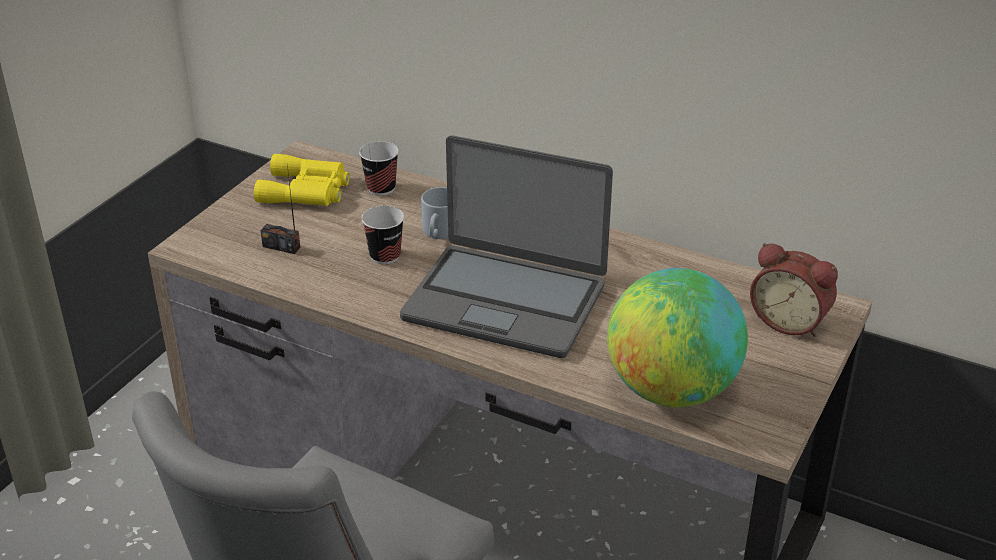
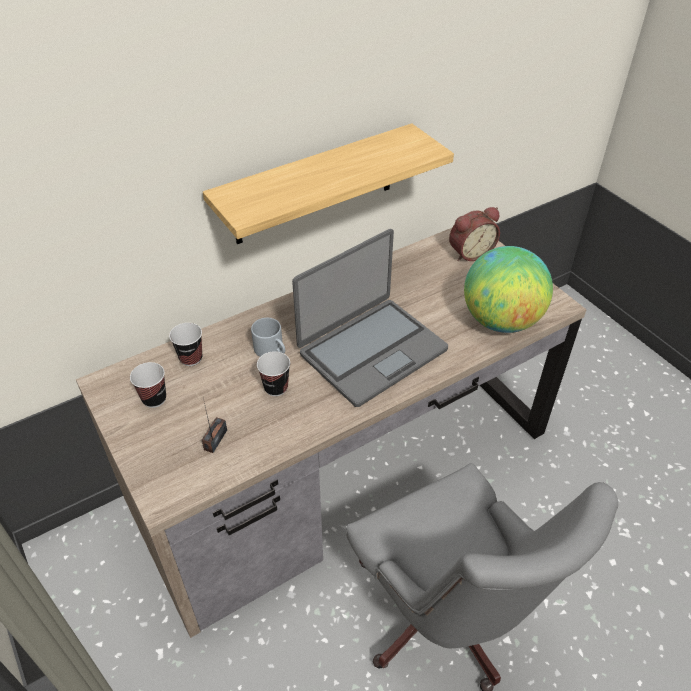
camera: 60 degrees left, 10 degrees up
yellow binoculars [254,154,349,206] -> cup [130,362,166,408]
radio [261,165,300,254] -> radio turned 150 degrees clockwise [202,398,227,453]
none -> shelf [203,123,454,244]

